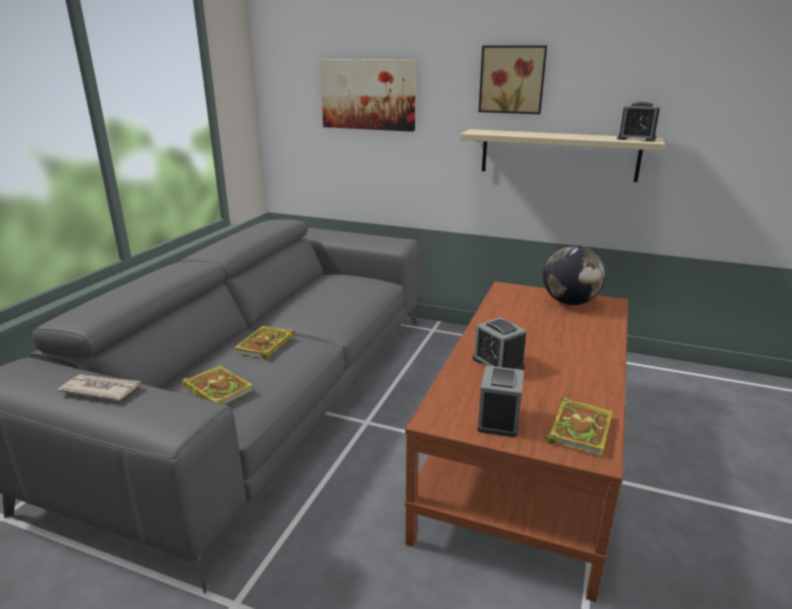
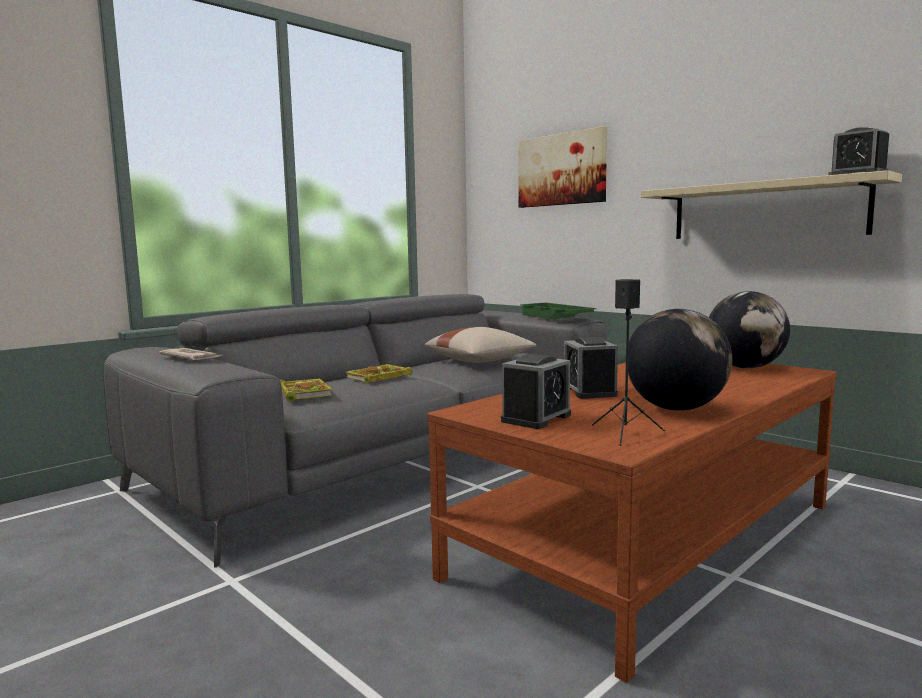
camera: 25 degrees right, 15 degrees down
picture [478,45,547,114] -> none
book [546,396,613,456] -> black speaker [592,279,665,446]
none -> beige pillow [425,327,536,363]
none -> green tray [520,303,597,319]
none -> globe [628,309,732,411]

